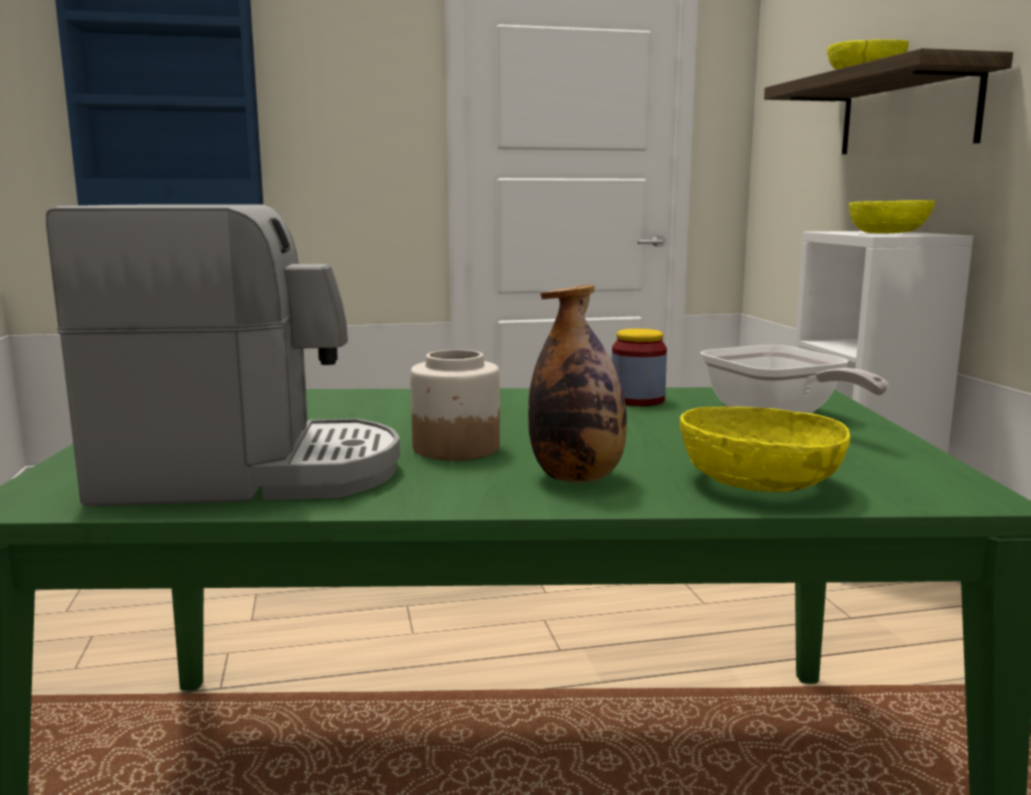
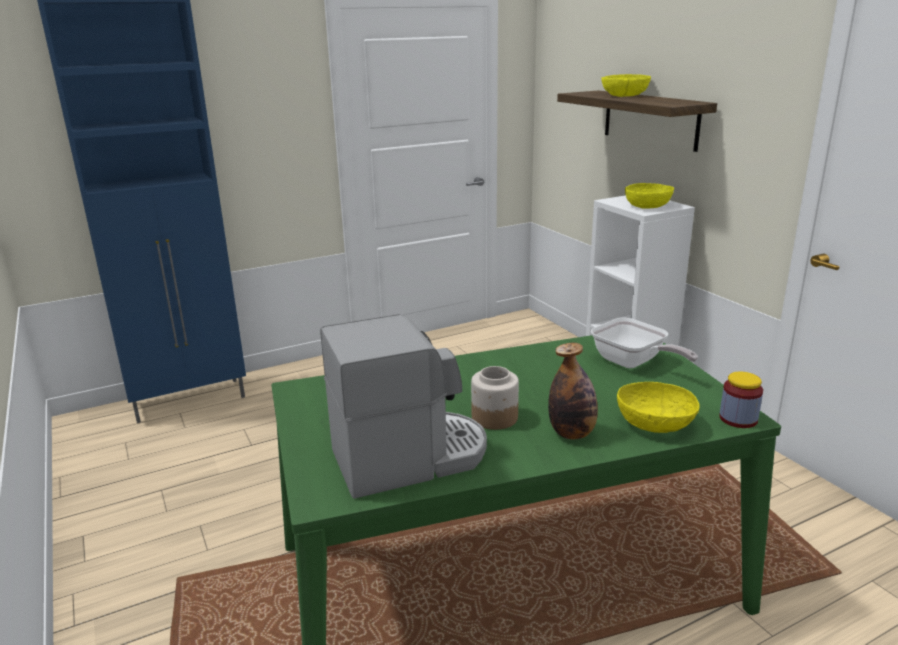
camera: 15 degrees left, 10 degrees up
jar [612,329,667,406] -> jar moved to [719,372,763,428]

